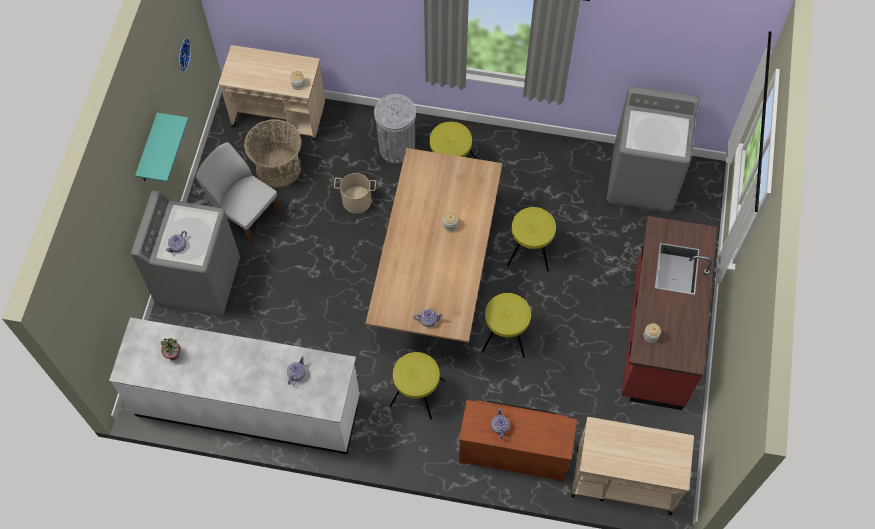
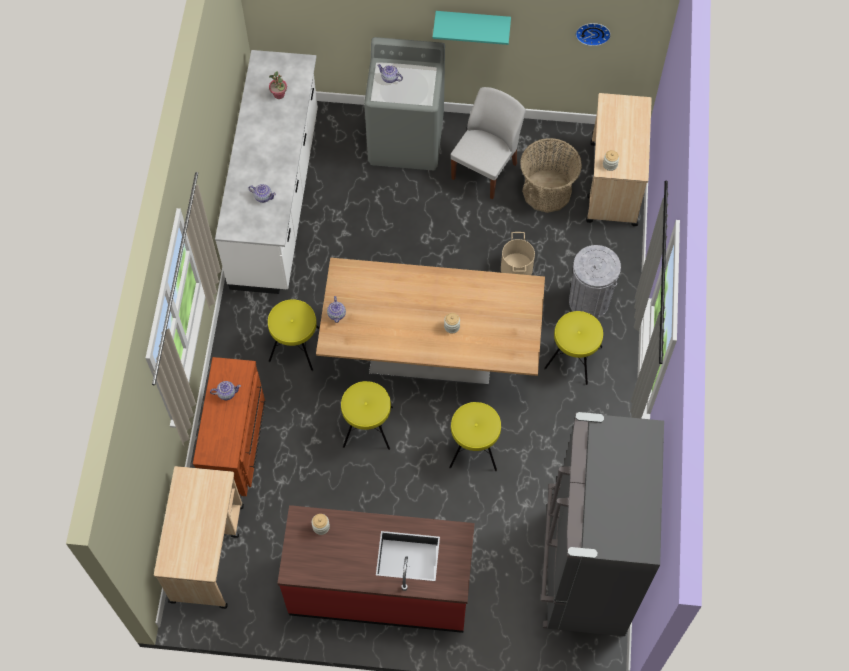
camera: 85 degrees right, 0 degrees up
grey washing machine [607,86,699,212] -> grey fridge [541,412,664,636]

